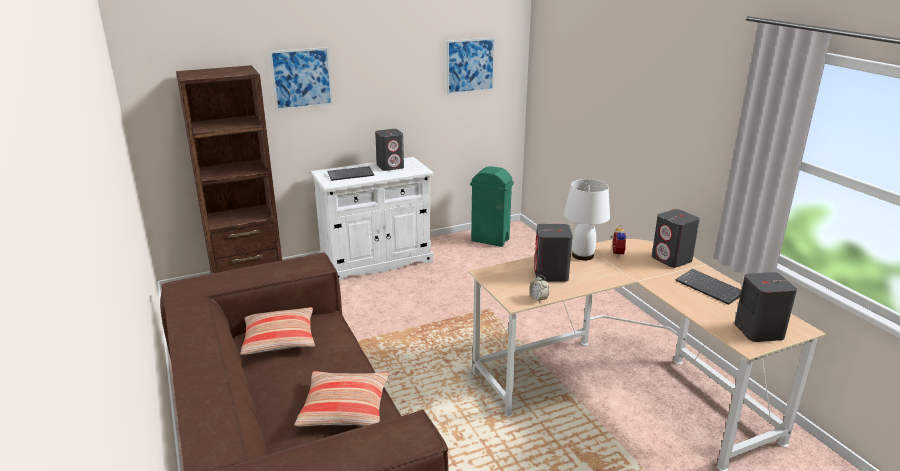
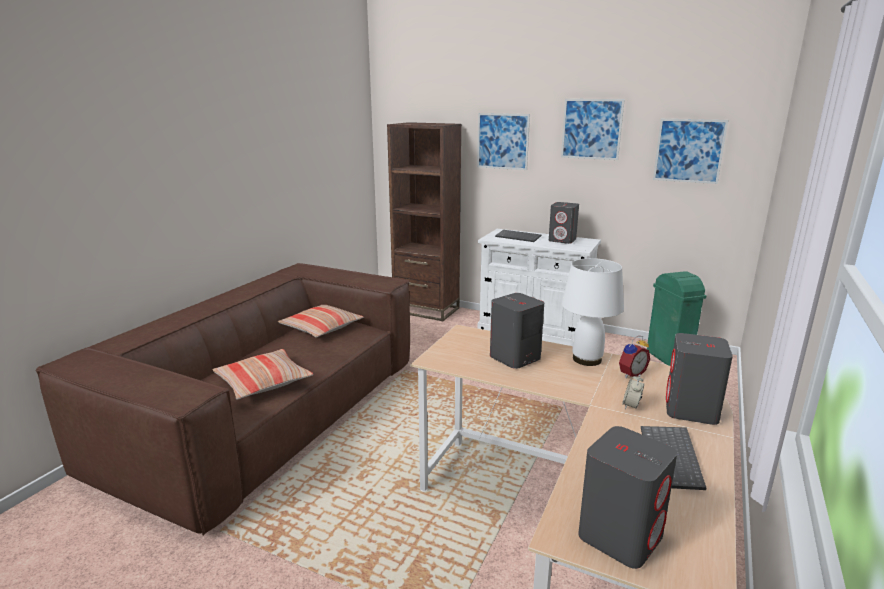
camera: 50 degrees right, 5 degrees down
alarm clock [529,275,549,303] -> alarm clock moved to [622,374,644,409]
none -> picture [561,99,625,160]

